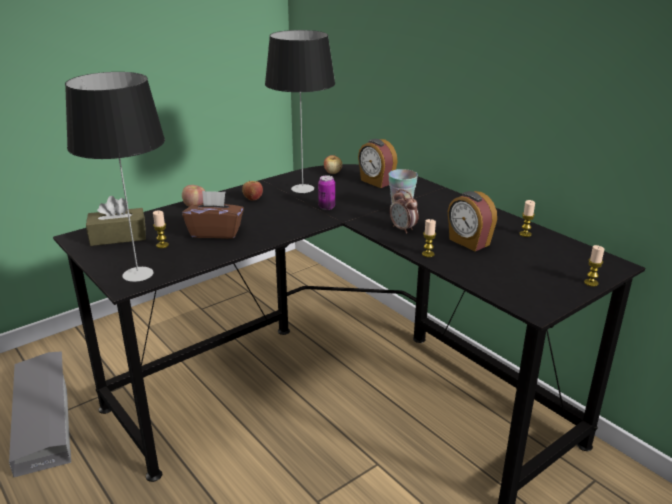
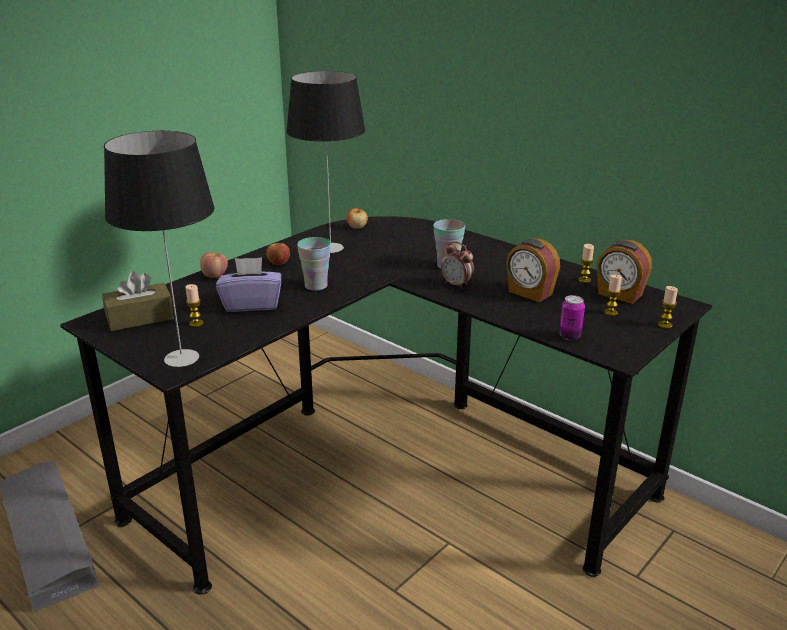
camera: 10 degrees left, 0 degrees up
brown tissue box [182,191,244,239] -> purple tissue box [216,257,281,312]
can [318,175,335,210] -> can moved to [559,295,585,341]
alarm clock [358,139,398,188] -> alarm clock moved to [597,240,652,304]
candle [422,219,436,257] -> candle moved to [604,275,622,316]
none -> cup [297,237,331,291]

